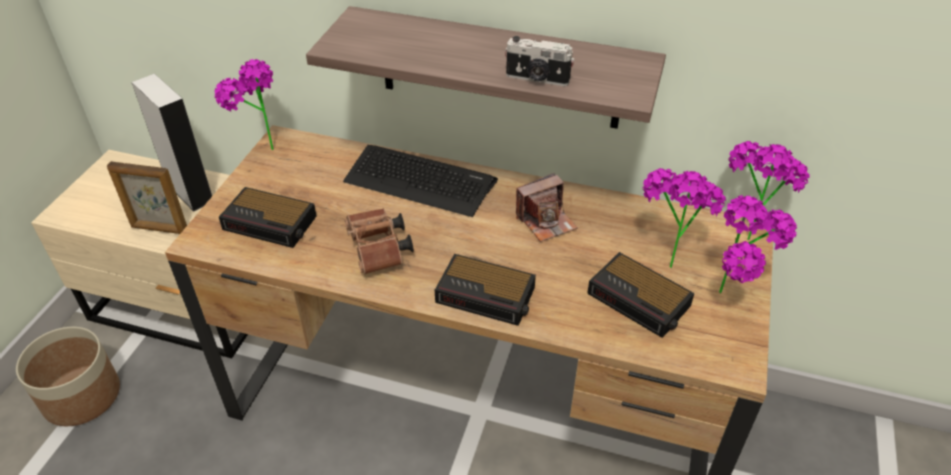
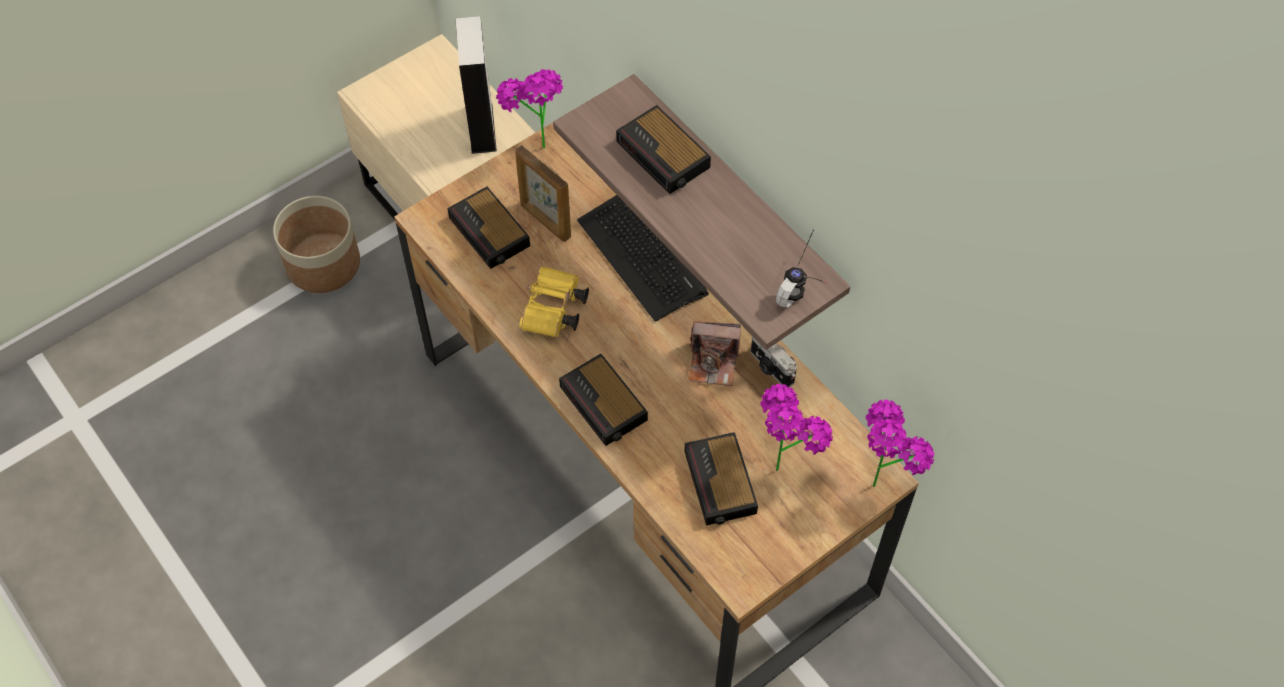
camera: 35 degrees right, 15 degrees up
picture frame [107,161,187,234] -> picture frame moved to [515,145,571,242]
brown binoculars [345,208,414,275] -> yellow binoculars [519,266,589,338]
camera [505,36,574,86] -> camera moved to [751,336,797,388]
potted plant [719,195,797,294] -> none
none -> alarm clock [616,105,711,194]
none -> headphones [776,228,826,308]

